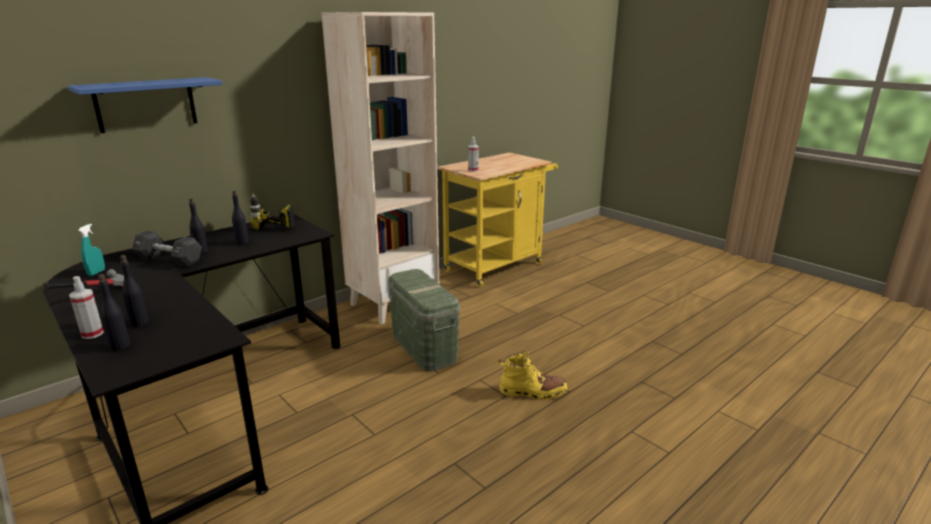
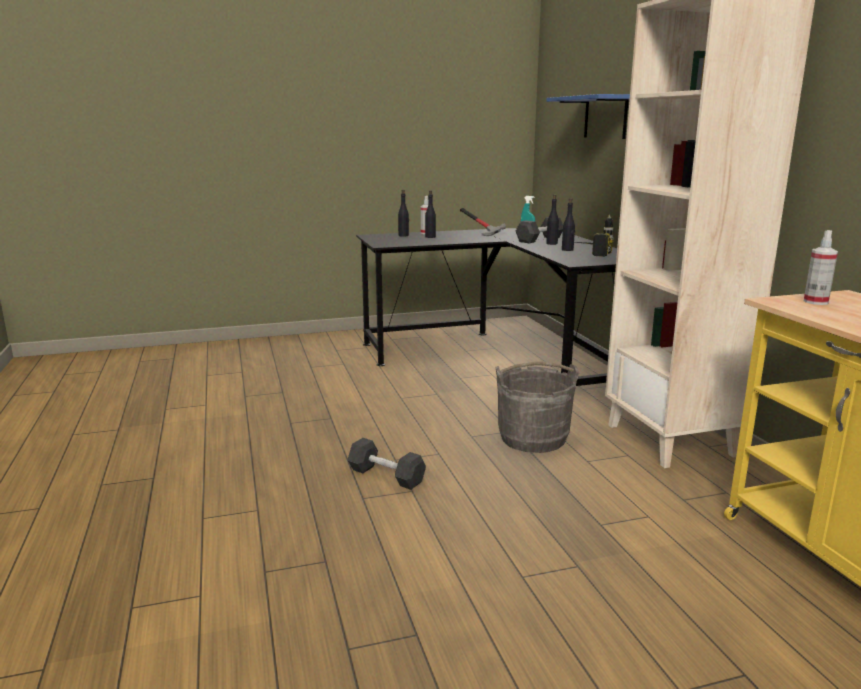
camera: 115 degrees right, 5 degrees down
green storage box [388,269,460,372] -> grey bucket [496,362,579,453]
yellow boot [498,351,568,400] -> black dumbbell [347,438,426,490]

